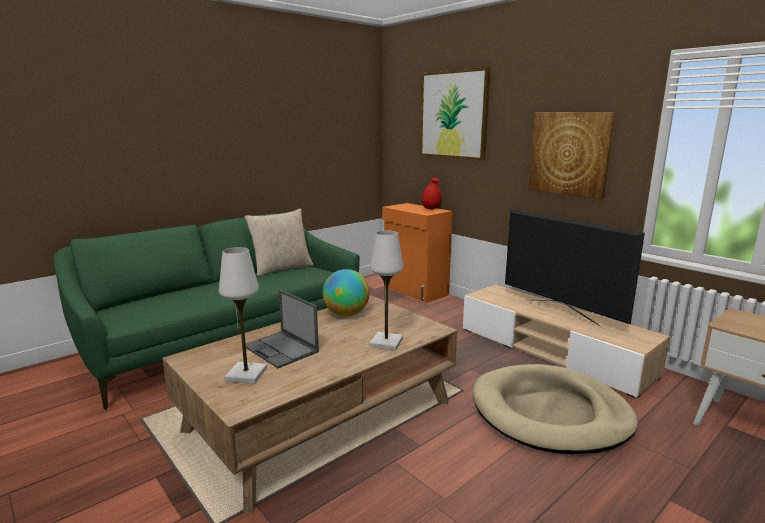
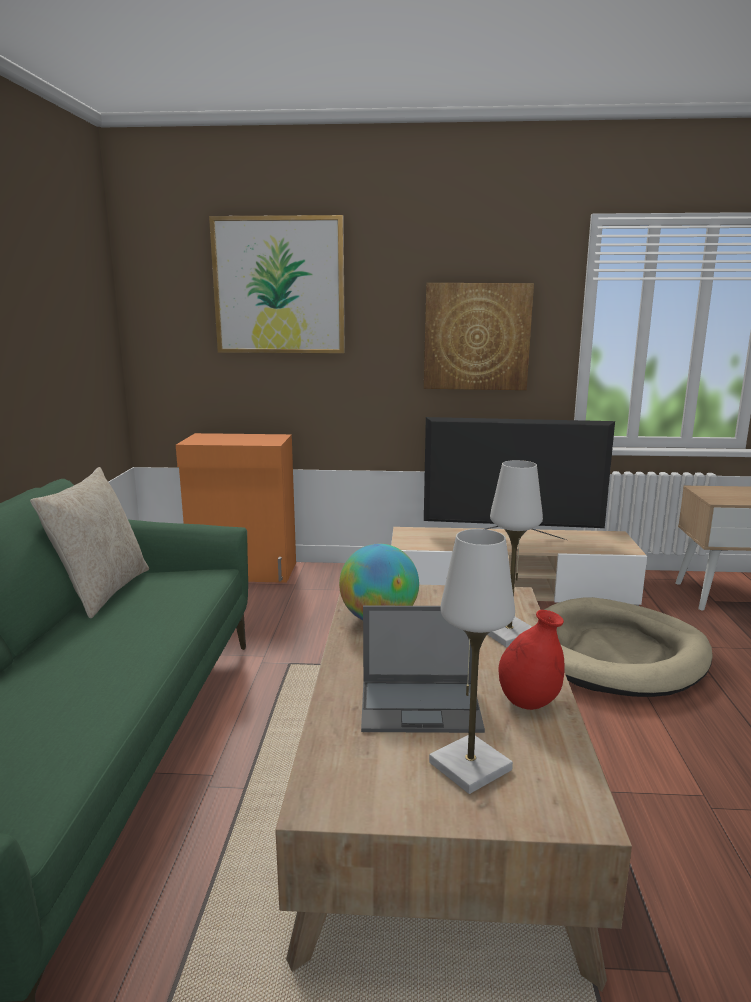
camera: 45 degrees left, 0 degrees up
red vase [422,178,442,210] -> red vase moved to [498,610,565,710]

